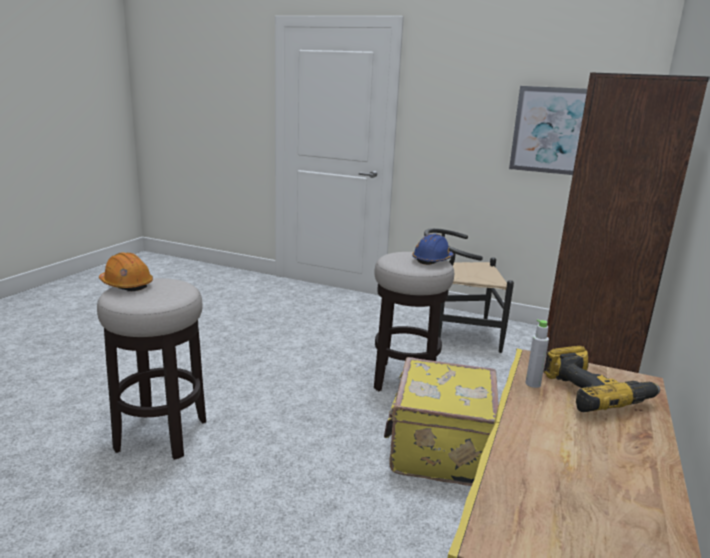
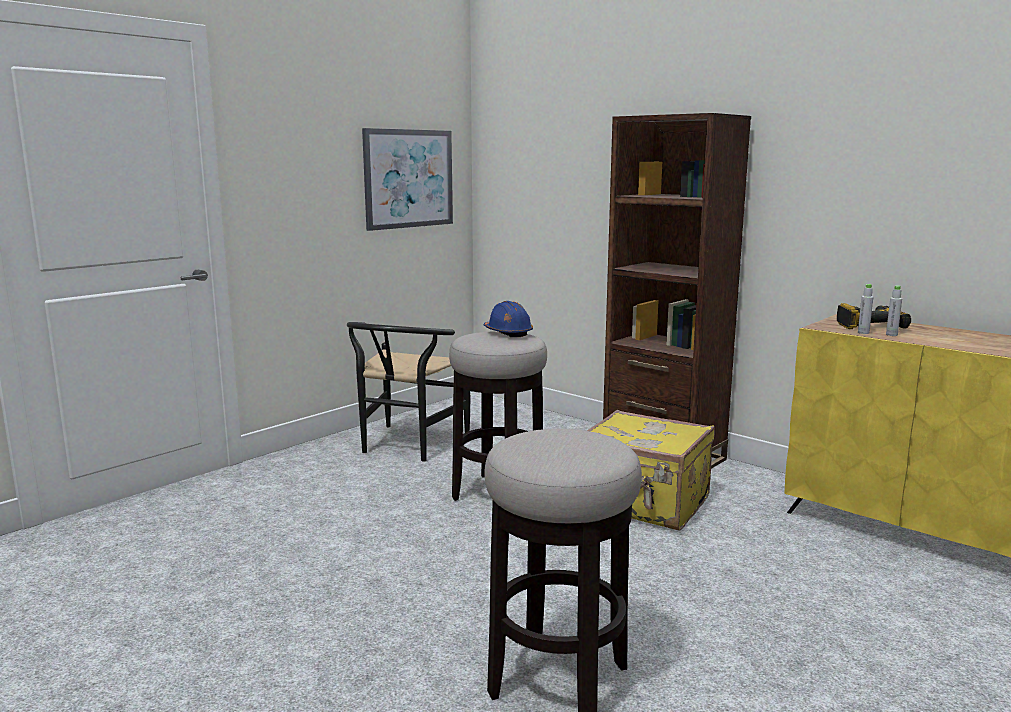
camera: 70 degrees left, 5 degrees down
orange hard hat [99,252,153,291] -> none
none -> grey bottle [886,285,902,336]

